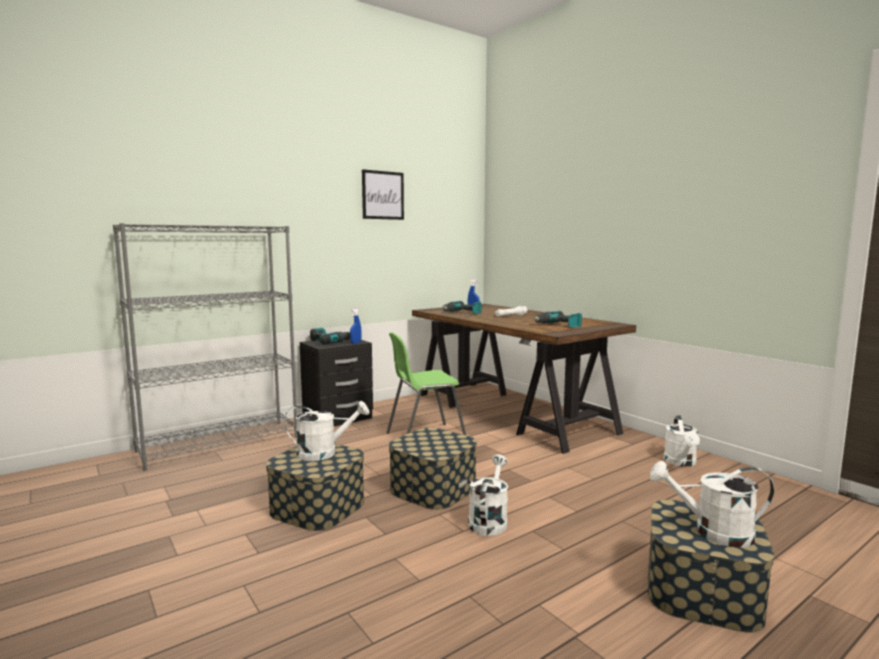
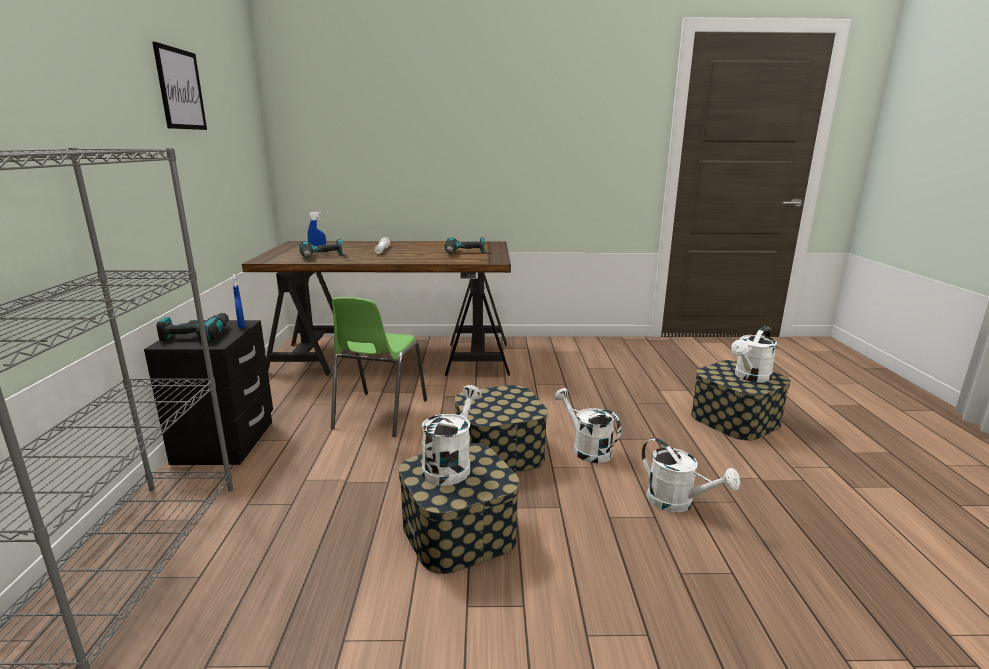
camera: 55 degrees left, 10 degrees up
white watering can [664,415,700,466] -> white watering can moved to [641,438,740,512]

